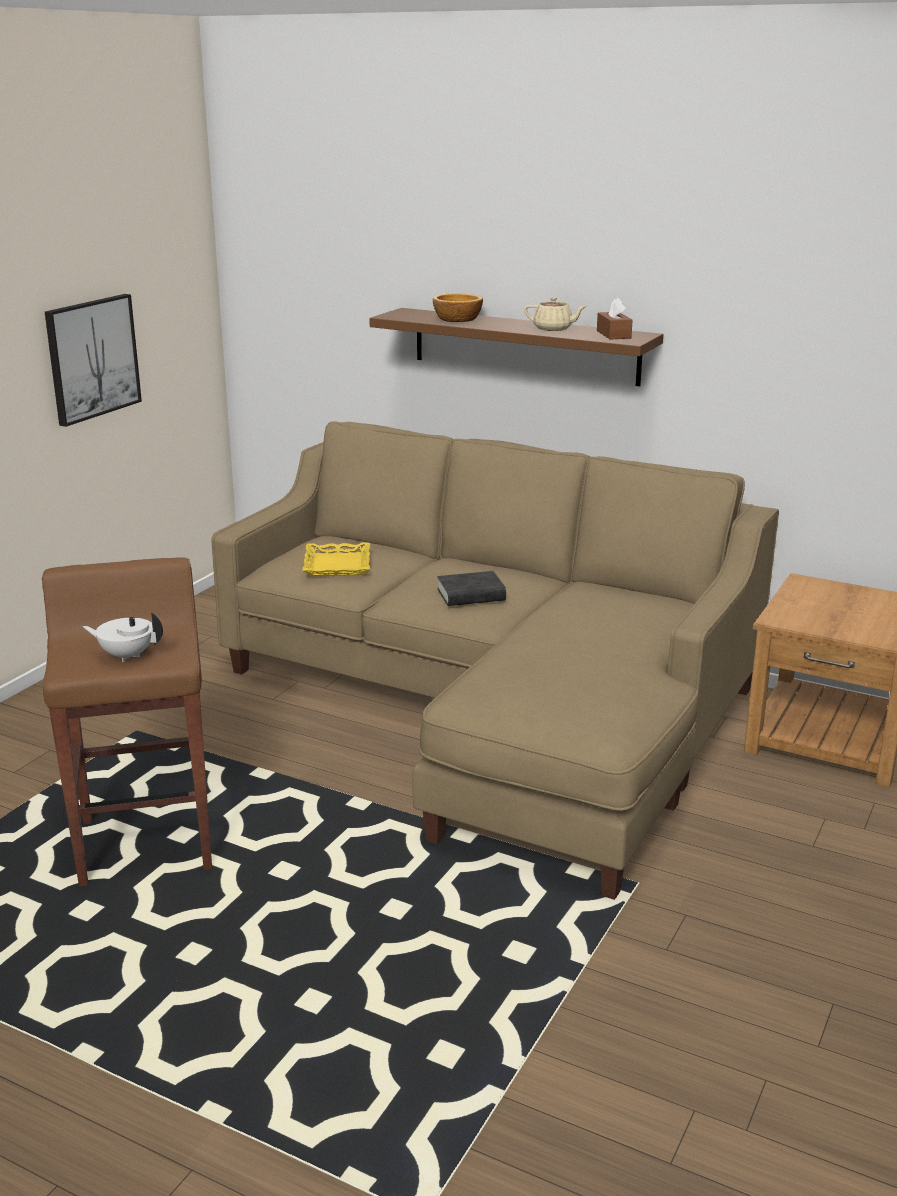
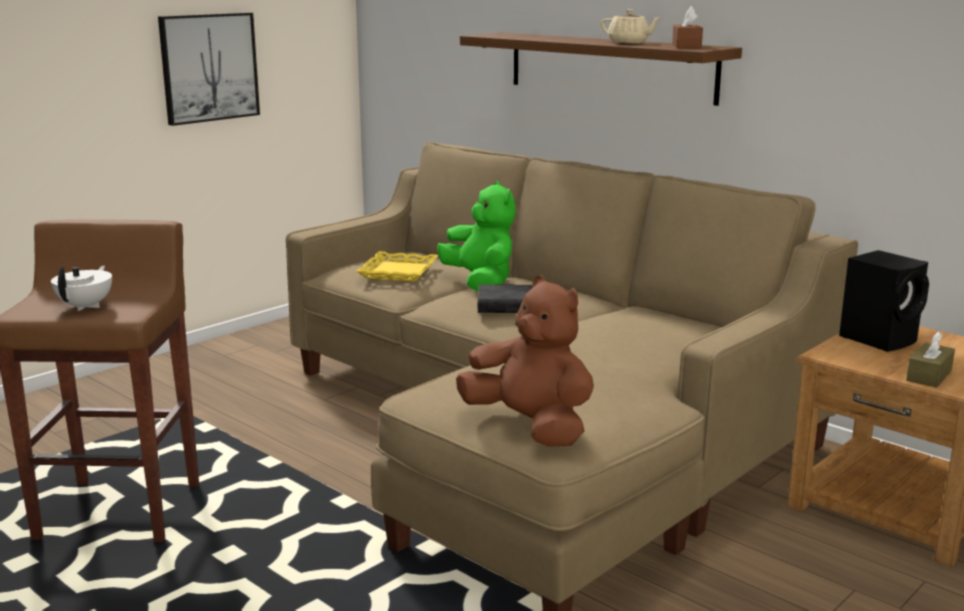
camera: 15 degrees right, 5 degrees down
white teapot [82,612,163,662] -> white teapot turned 75 degrees clockwise [51,266,112,311]
bowl [433,294,483,322] -> none
none -> green plush toy [437,181,516,291]
none -> brown plush toy [456,275,594,447]
none -> black speaker [839,250,929,352]
none -> brown tissue box [906,331,955,388]

